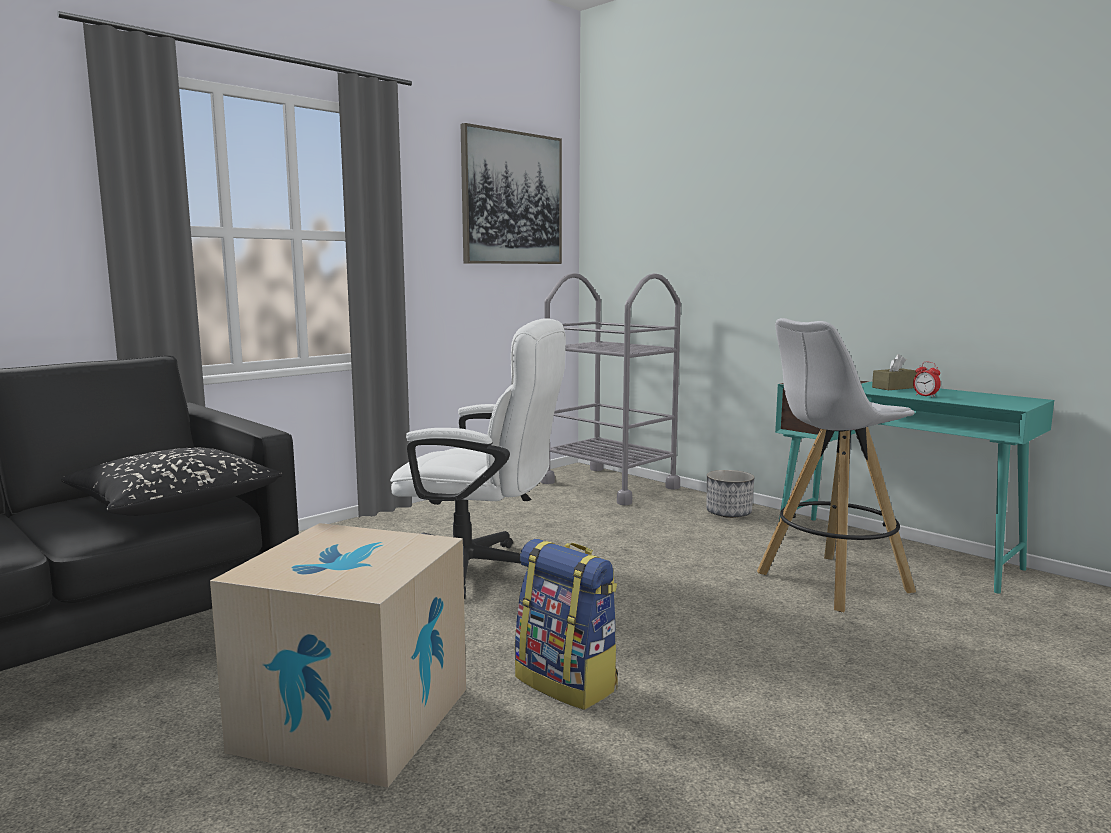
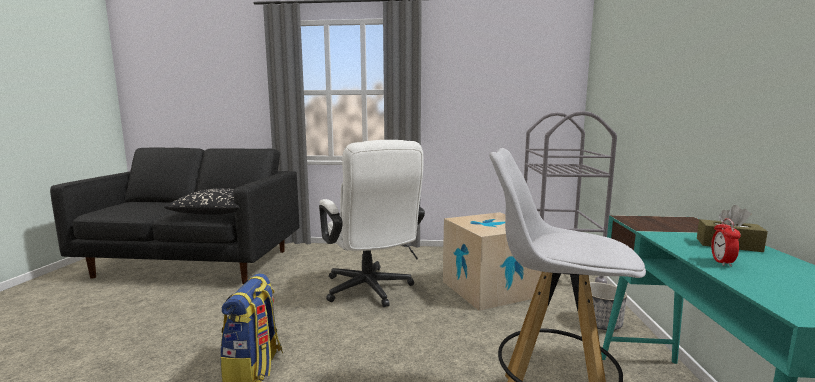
camera: 50 degrees right, 0 degrees up
cardboard box [210,523,466,788] -> cardboard box moved to [443,212,542,311]
picture [461,123,562,264] -> none

